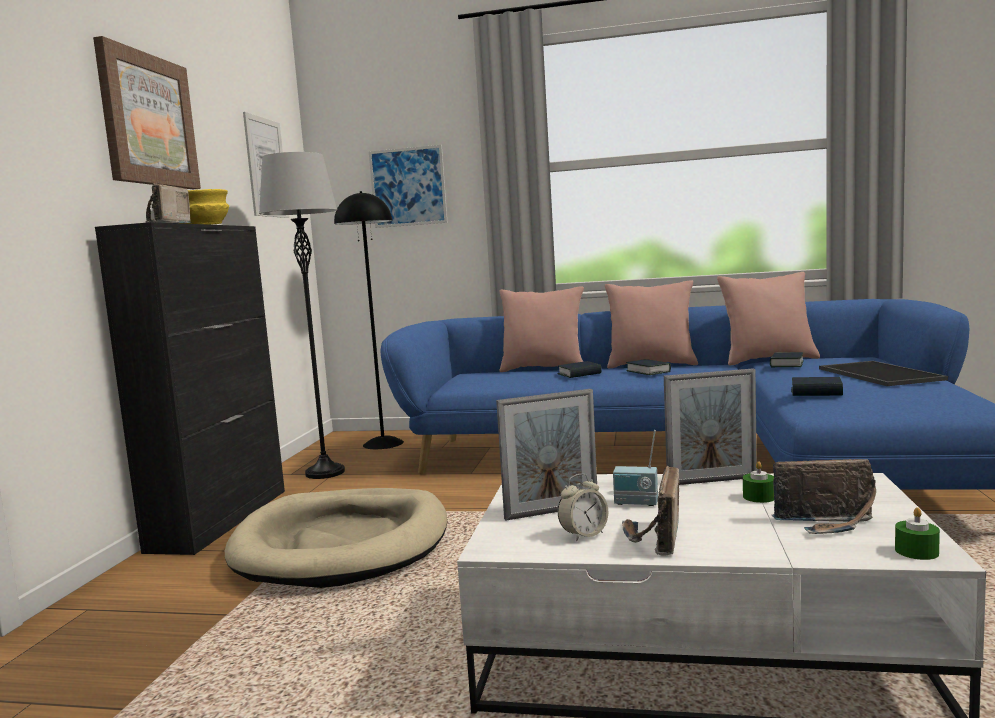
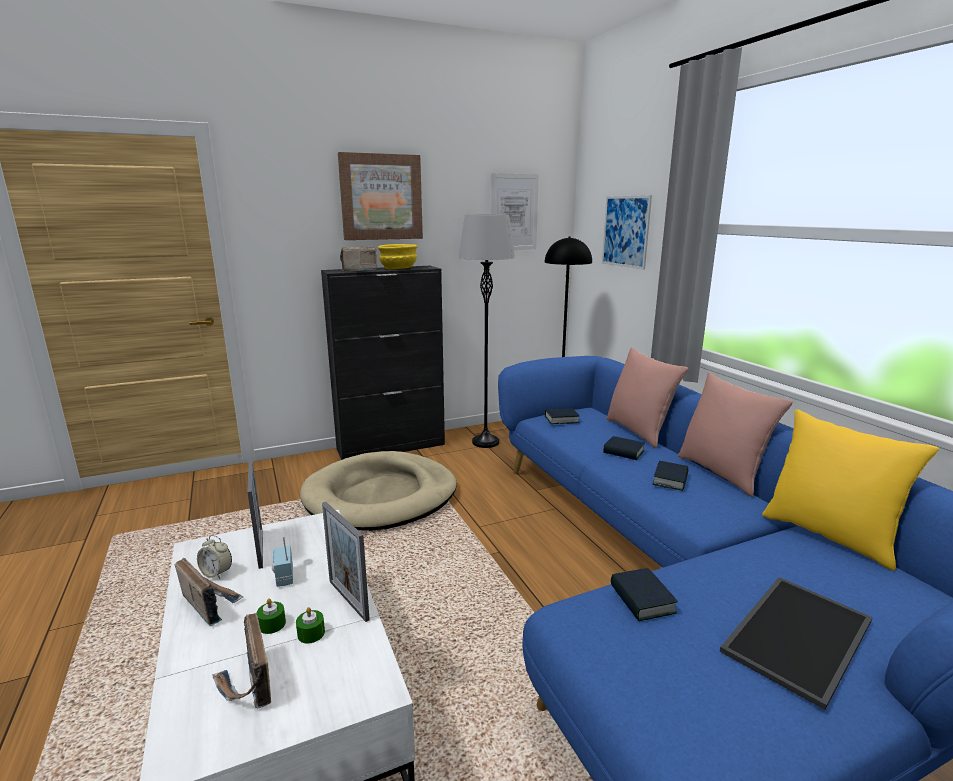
camera: 55 degrees right, 10 degrees up
picture frame [496,389,598,521] -> picture frame turned 150 degrees counterclockwise [247,461,263,569]
radio [622,466,679,556] -> radio turned 60 degrees clockwise [174,558,243,626]
pink pillow [717,272,820,366] -> yellow pillow [762,409,939,571]
book [770,352,804,367] -> book moved to [545,409,580,424]
green candle [895,507,940,560] -> green candle moved to [256,598,286,634]

